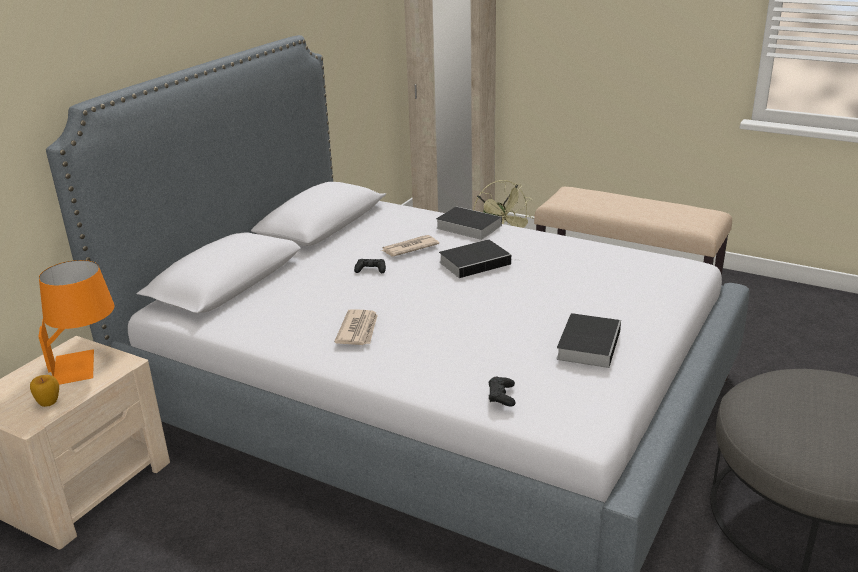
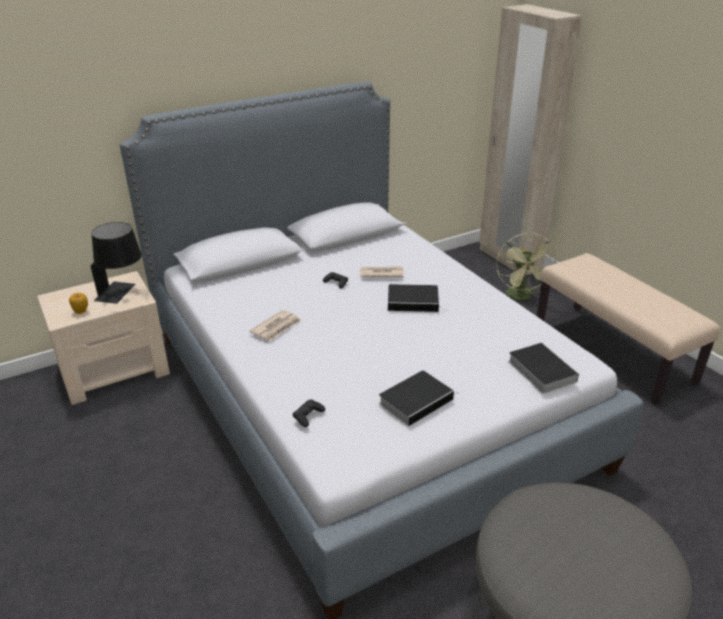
camera: 30 degrees right, 5 degrees up
orange table lamp [38,260,114,385] -> black table lamp [91,222,142,304]
book [436,206,502,240] -> book moved to [508,343,579,394]

